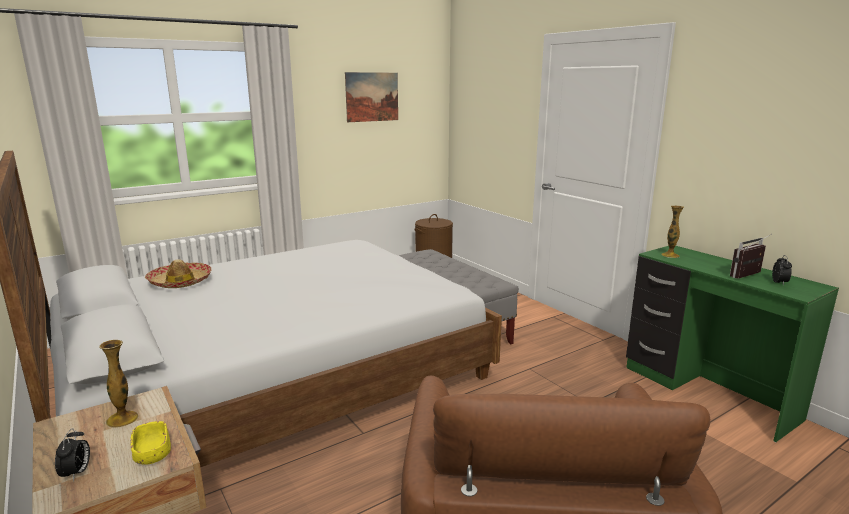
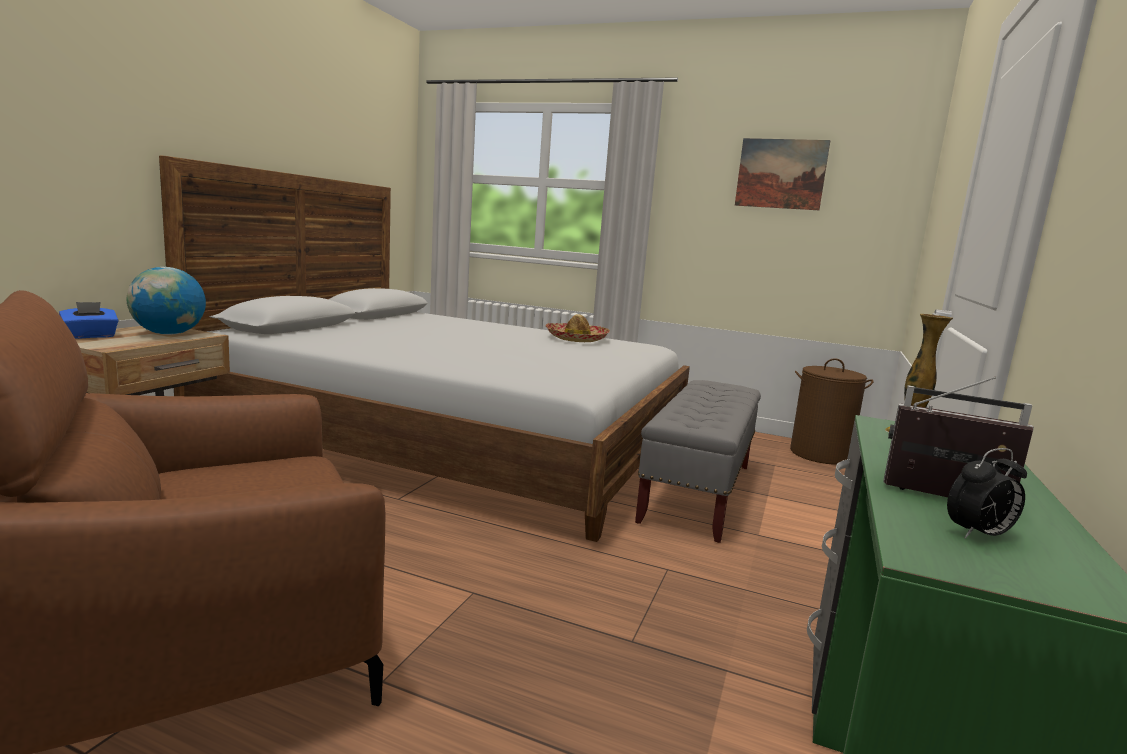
camera: 55 degrees right, 5 degrees down
alarm clock [55,428,90,481] -> blue tissue box [59,302,119,339]
vase [99,340,139,428] -> globe [127,267,206,335]
yellow bowl [130,421,171,465] -> none
hat [145,259,212,288] -> hat moved to [545,314,610,342]

